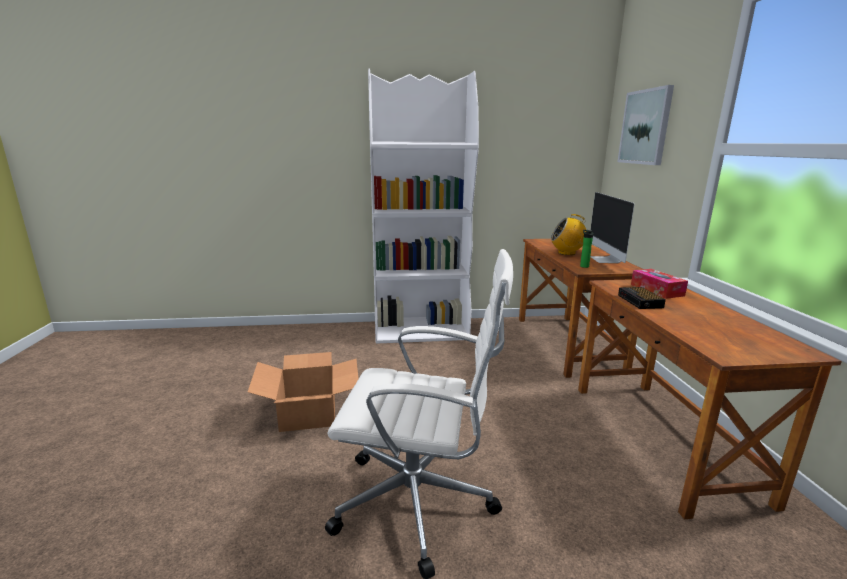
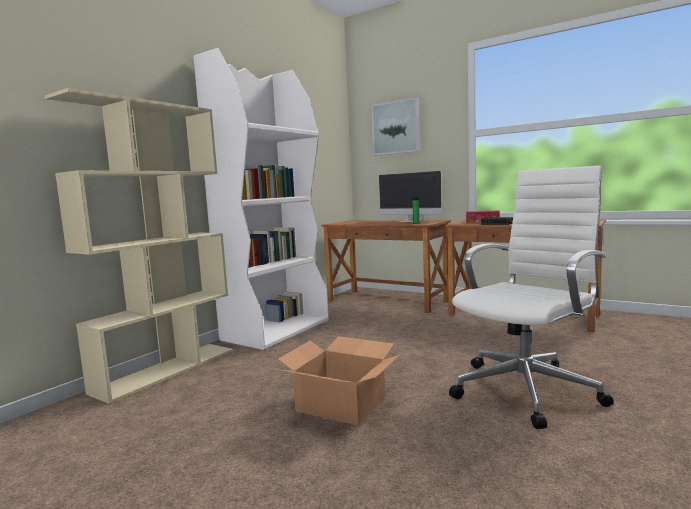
camera: 50 degrees left, 10 degrees down
radio [551,214,586,255] -> none
none -> beige bookcase [44,88,233,404]

